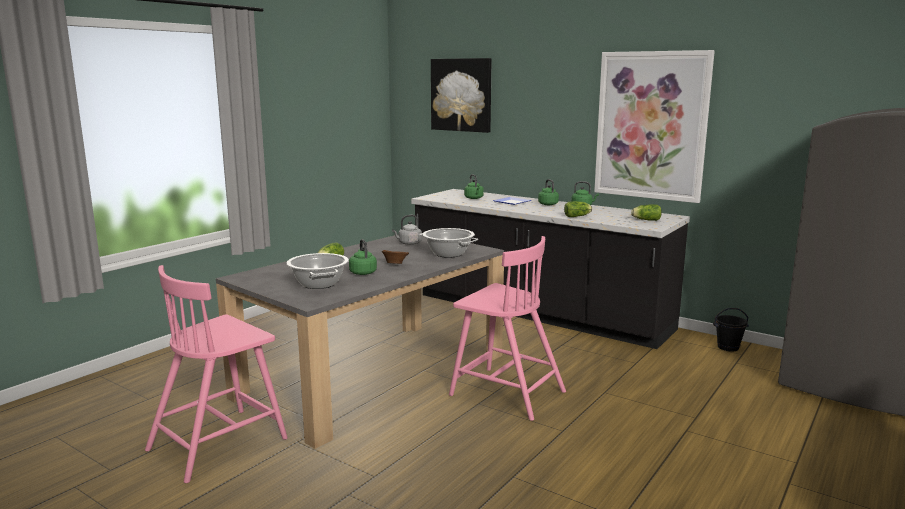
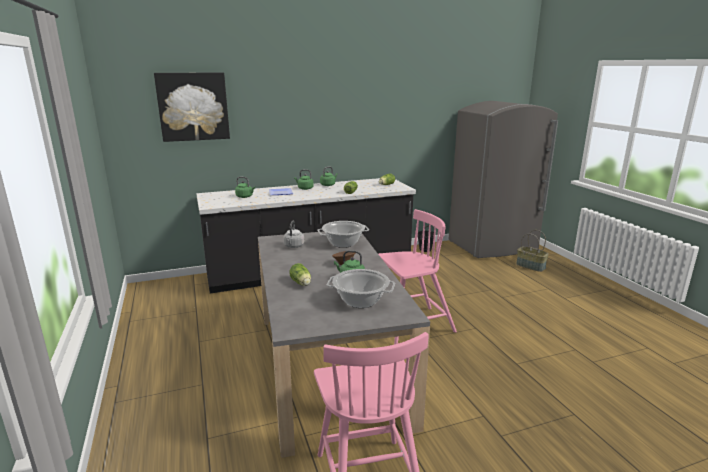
camera: 55 degrees left, 5 degrees up
picture [594,50,715,203] -> none
none -> basket [516,230,549,272]

